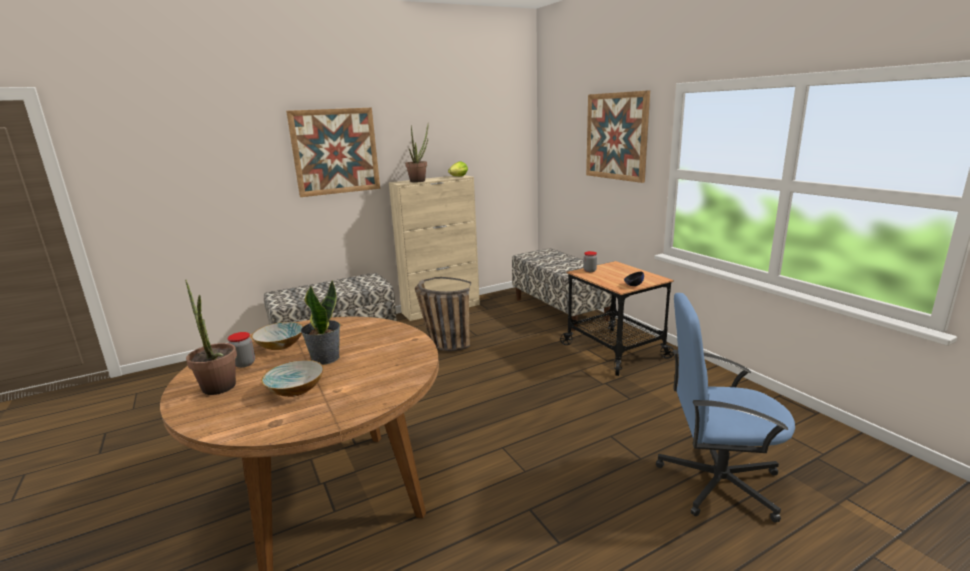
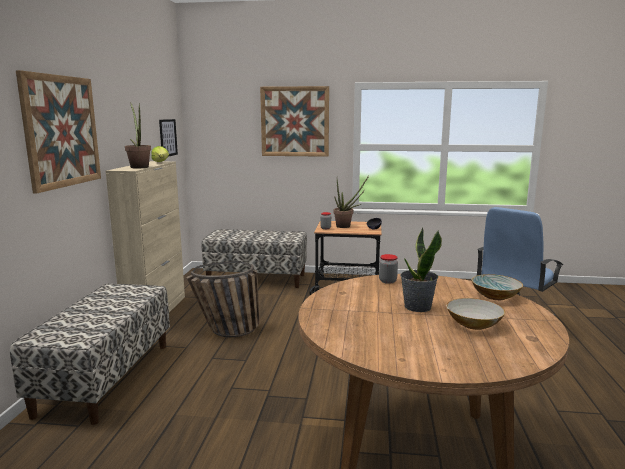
camera: 55 degrees left, 5 degrees down
potted plant [185,280,237,395] -> potted plant moved to [333,176,369,228]
jar [227,332,255,368] -> jar moved to [379,254,398,284]
bowl [251,322,304,350] -> bowl moved to [472,274,523,300]
none -> picture [159,119,178,157]

